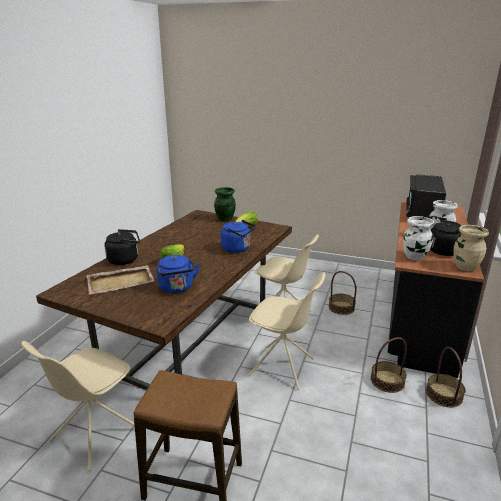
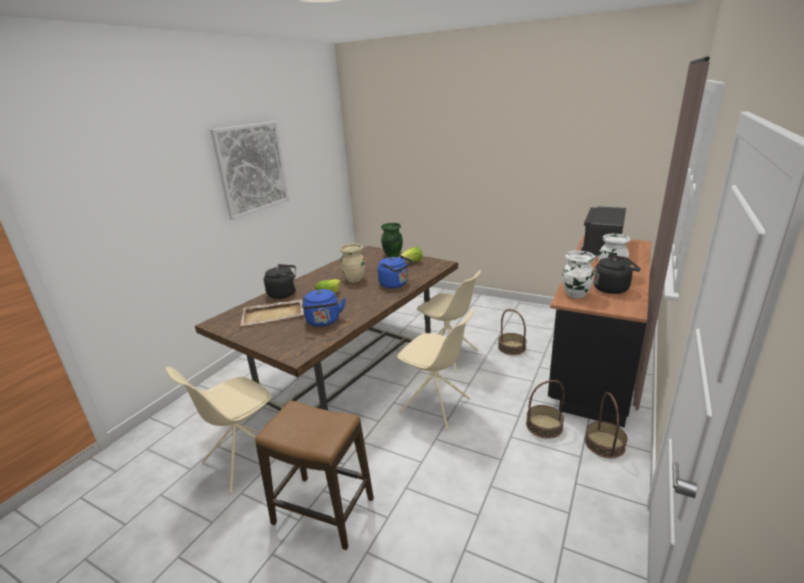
camera: 10 degrees right, 0 degrees up
beige vase [453,225,489,271] -> beige vase moved to [340,243,365,283]
none -> picture [210,121,289,220]

